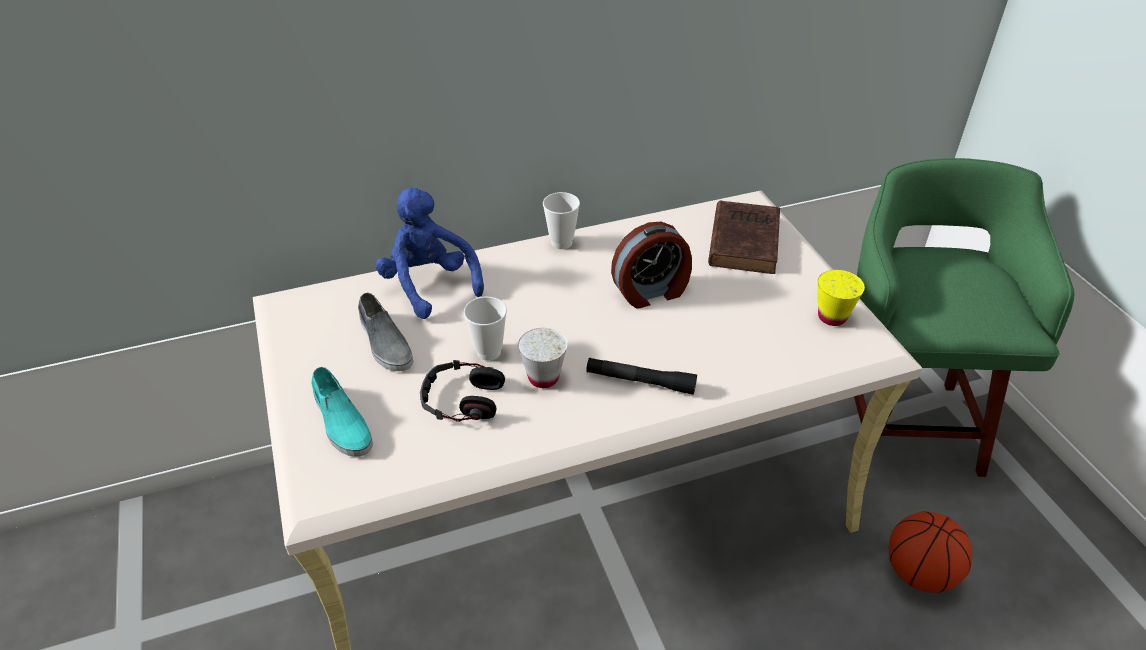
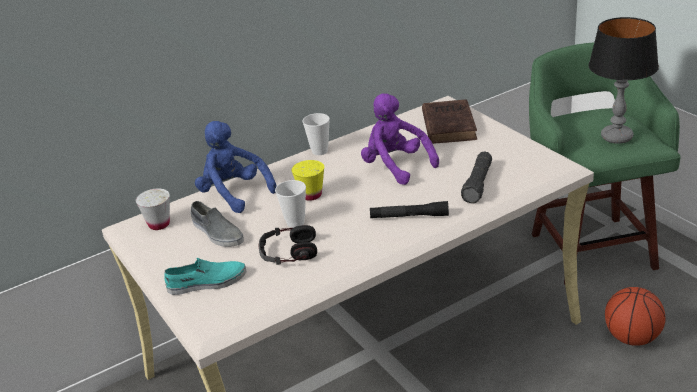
camera: 10 degrees left, 10 degrees down
turquoise shoe [311,367,373,456] -> turquoise shoe turned 60 degrees counterclockwise [165,258,246,295]
white cup [518,328,567,388] -> white cup moved to [136,189,170,230]
alarm clock [611,222,692,309] -> purple plush toy [361,93,439,185]
yellow cup [818,270,865,326] -> yellow cup moved to [291,160,324,200]
none -> black flashlight [461,152,492,204]
none -> table lamp [588,17,659,144]

